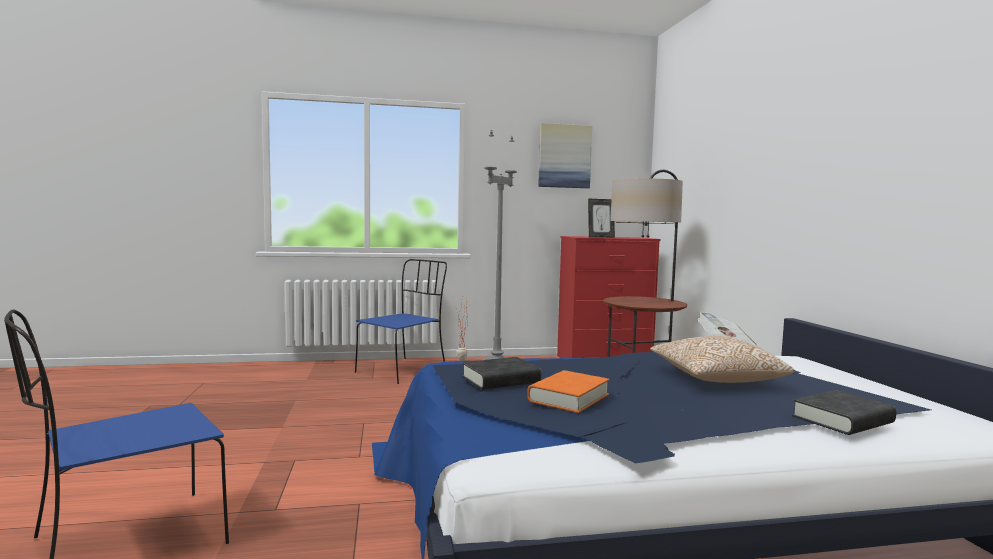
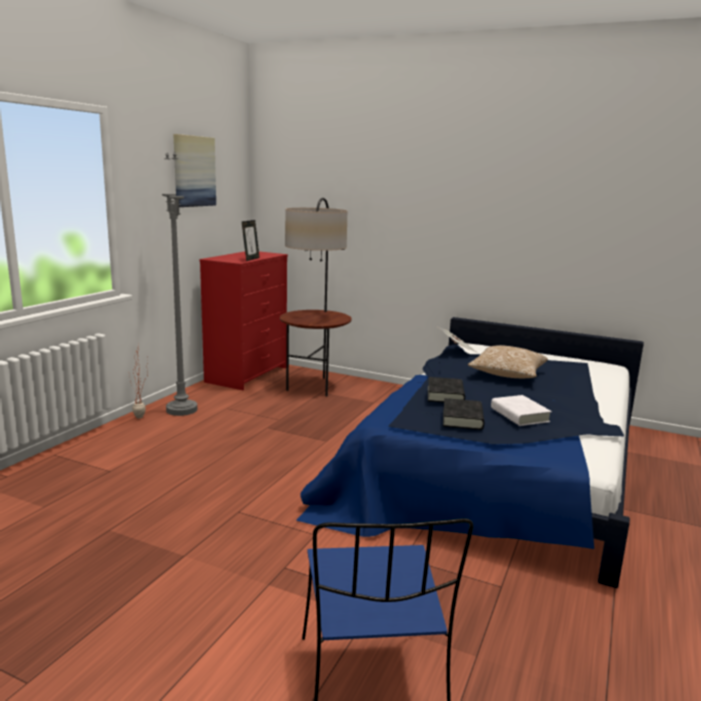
camera: 55 degrees left, 10 degrees up
blue chair [355,259,447,384] -> none
orange book [527,370,610,413] -> white book [491,395,552,426]
black book [792,390,896,435] -> black book moved to [428,377,465,403]

